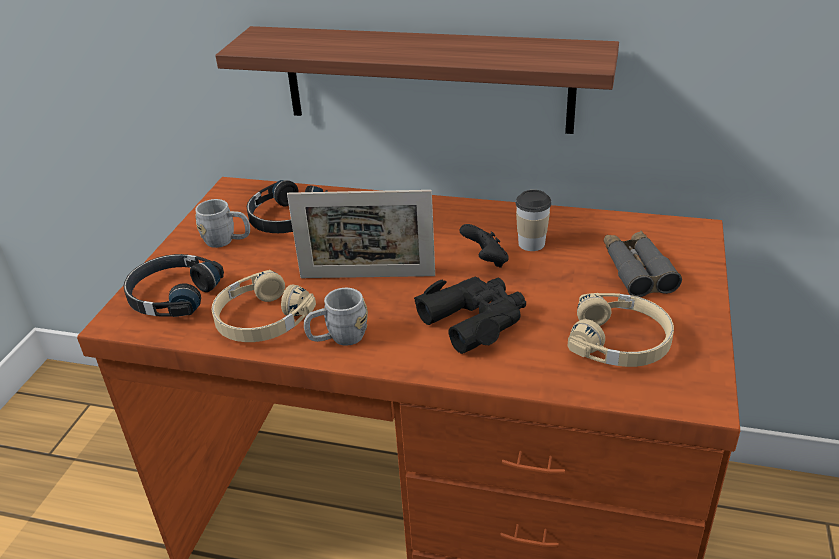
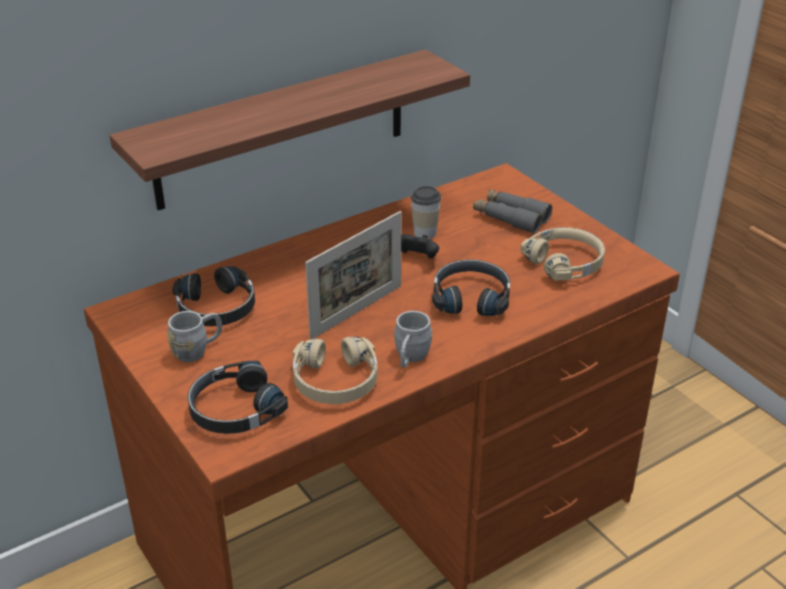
camera: 50 degrees left, 0 degrees up
black binoculars [414,277,526,354] -> black headphones [432,260,510,316]

